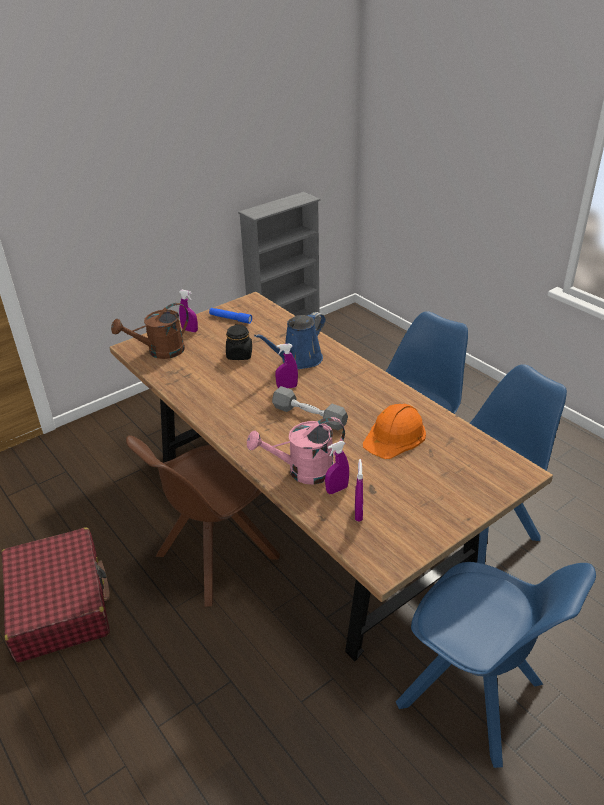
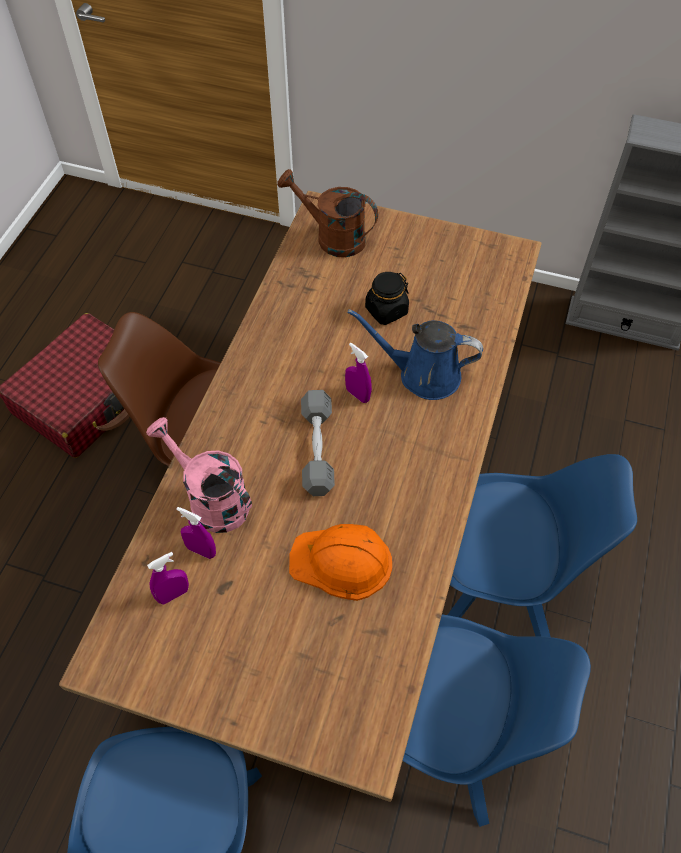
camera: 55 degrees right, 20 degrees up
purple spray bottle [179,290,198,332] -> none
blue flashlight [209,308,252,324] -> none

